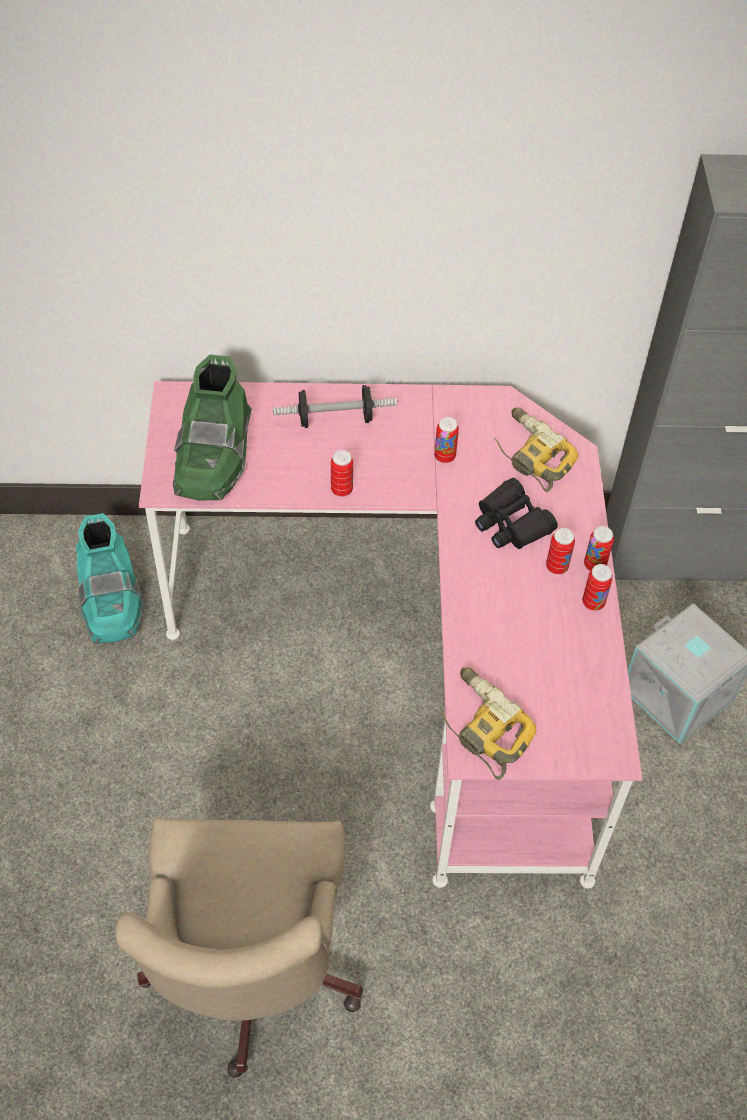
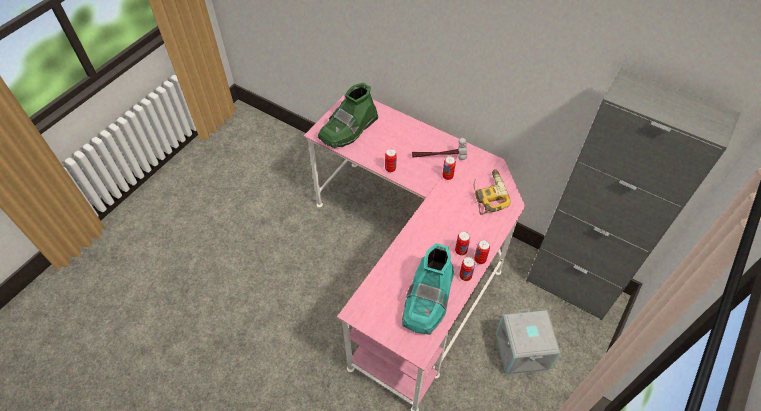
camera: 35 degrees right, 0 degrees up
turquoise boot [76,513,143,643] -> turquoise boot moved to [402,243,454,335]
beige office chair [115,818,363,1078] -> none
dumbbell [273,385,397,428] -> none
power drill [439,667,537,780] -> none
black binoculars [475,478,558,549] -> none
none -> hammer [412,138,467,160]

